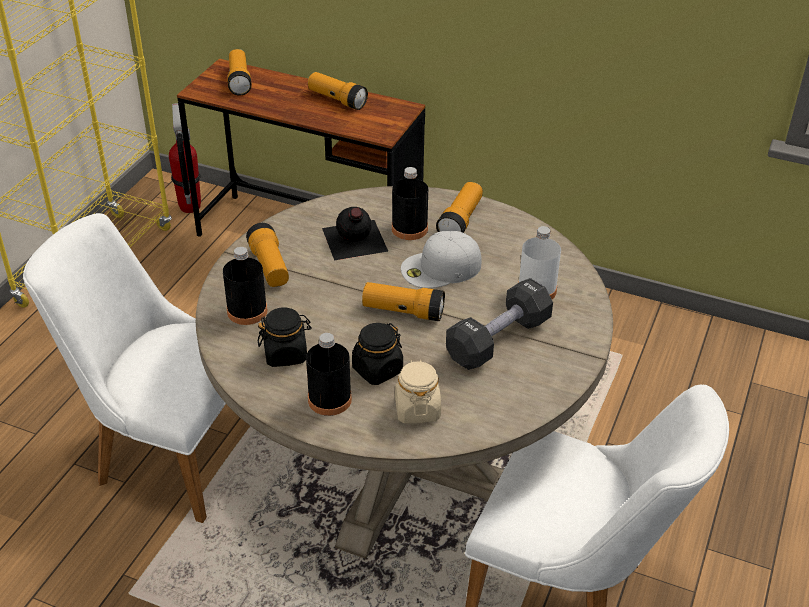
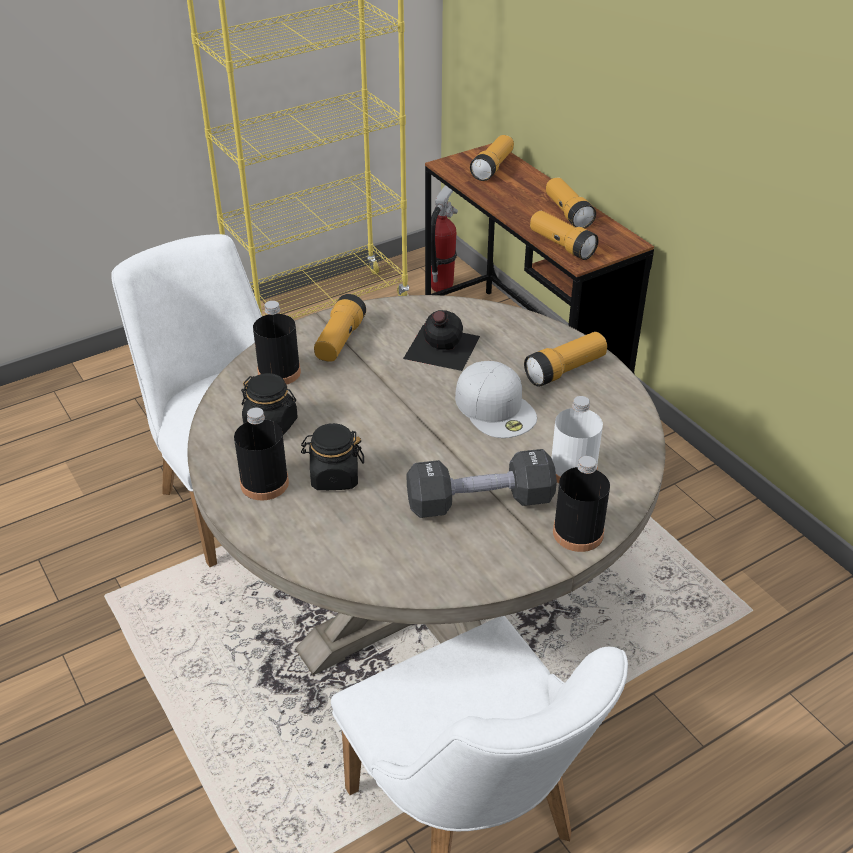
camera: 35 degrees right, 0 degrees up
flashlight [362,282,445,321] -> flashlight moved to [530,211,598,260]
black bottle [392,167,428,240] -> black bottle moved to [553,456,610,552]
beige jar [395,360,441,423] -> none
white cap [401,231,482,288] -> white cap turned 135 degrees counterclockwise [455,361,537,438]

